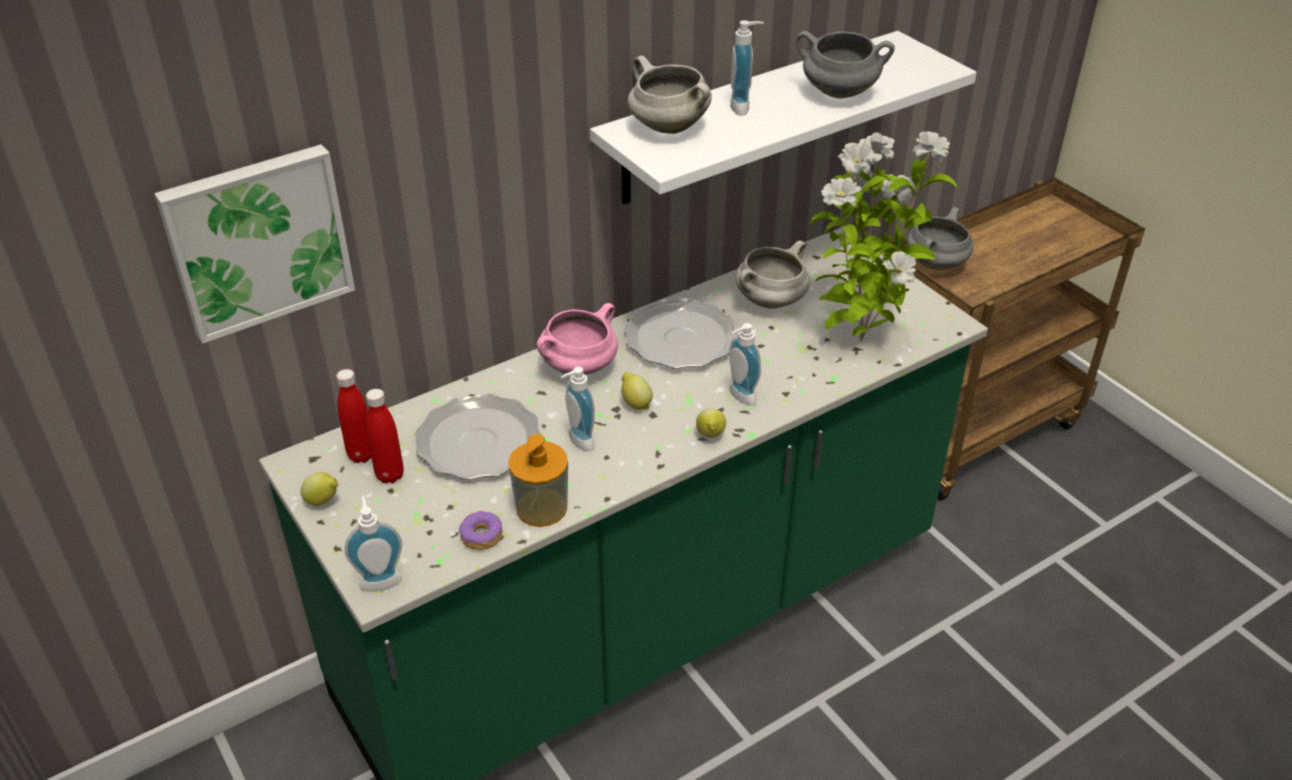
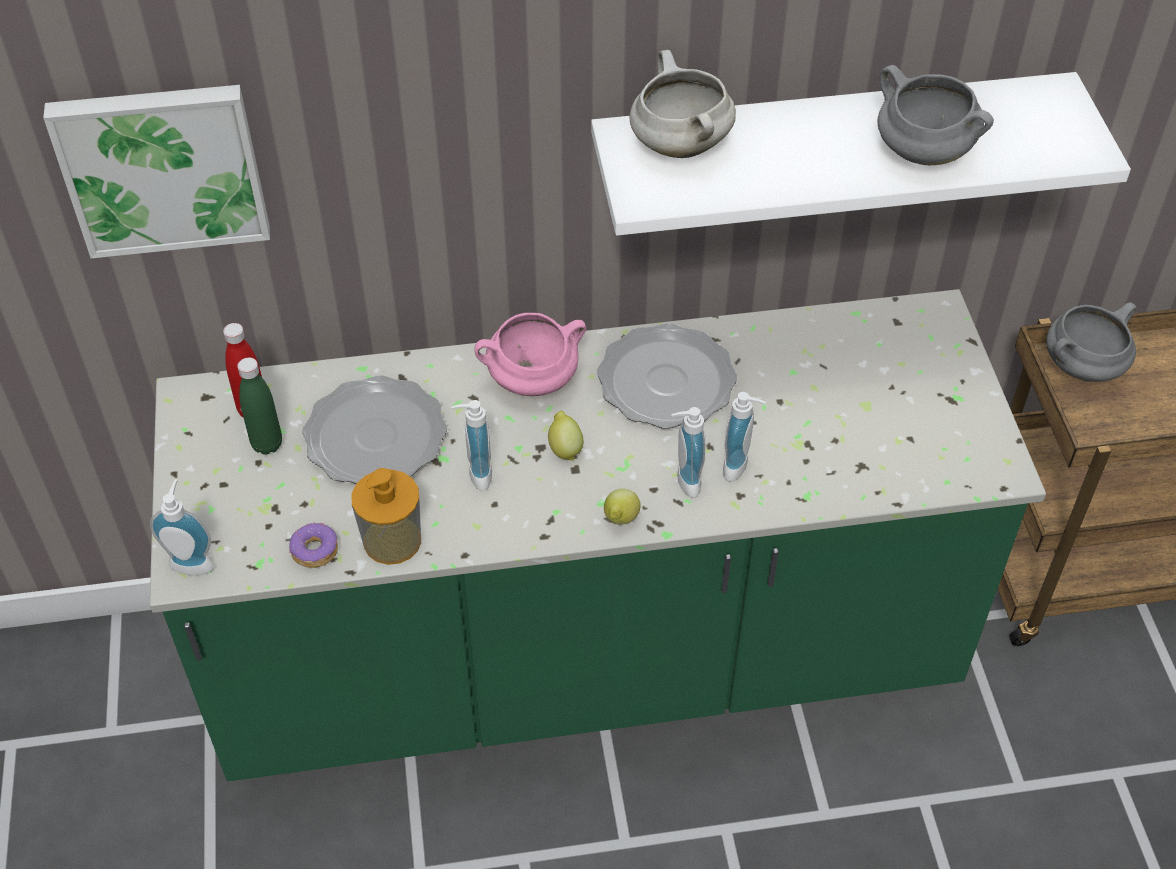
camera: 25 degrees right, 10 degrees up
lemon [301,472,338,506] -> none
red bottle [366,389,404,483] -> green bottle [237,358,282,455]
soap dispenser [730,20,764,116] -> soap dispenser moved to [723,392,766,482]
white cooking pot [736,241,810,309] -> none
potted plant [809,132,957,342] -> none

